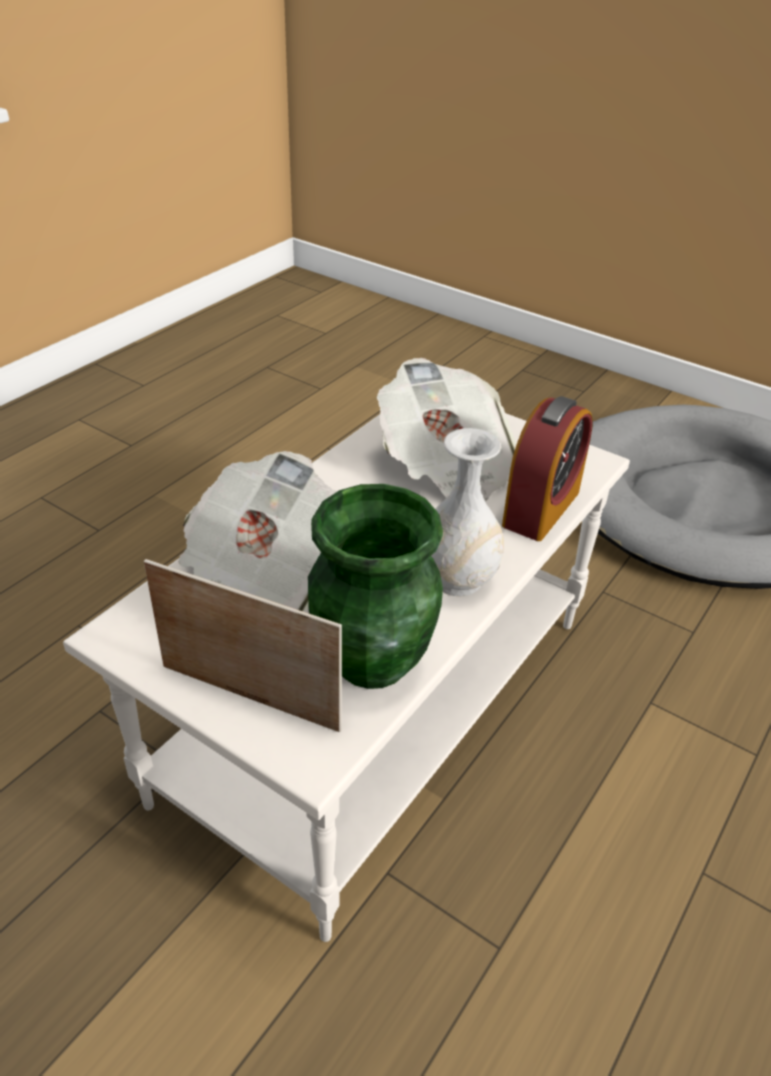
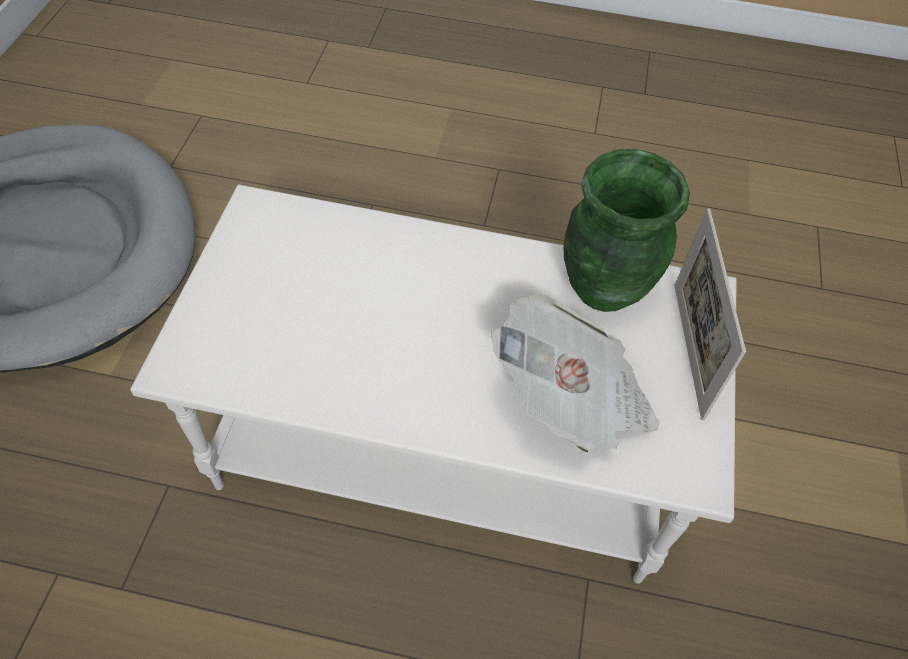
camera: 115 degrees left, 15 degrees up
newspaper [377,358,516,502] -> none
white vase [431,428,504,596] -> none
alarm clock [502,396,593,541] -> none

